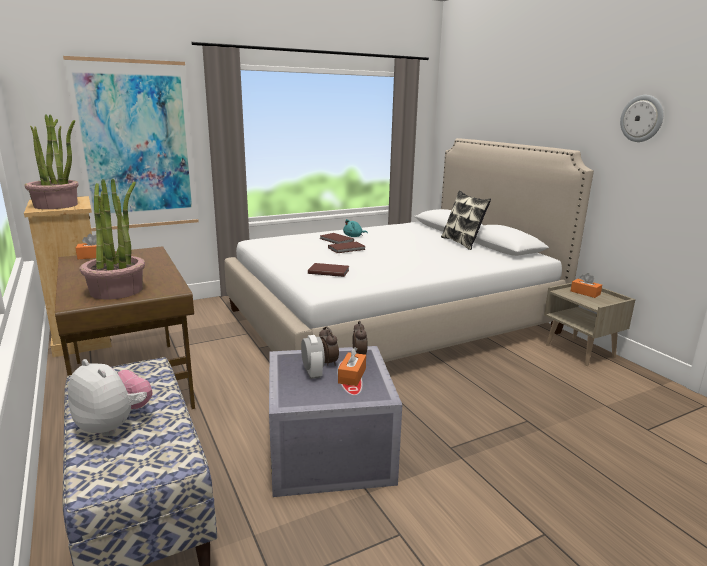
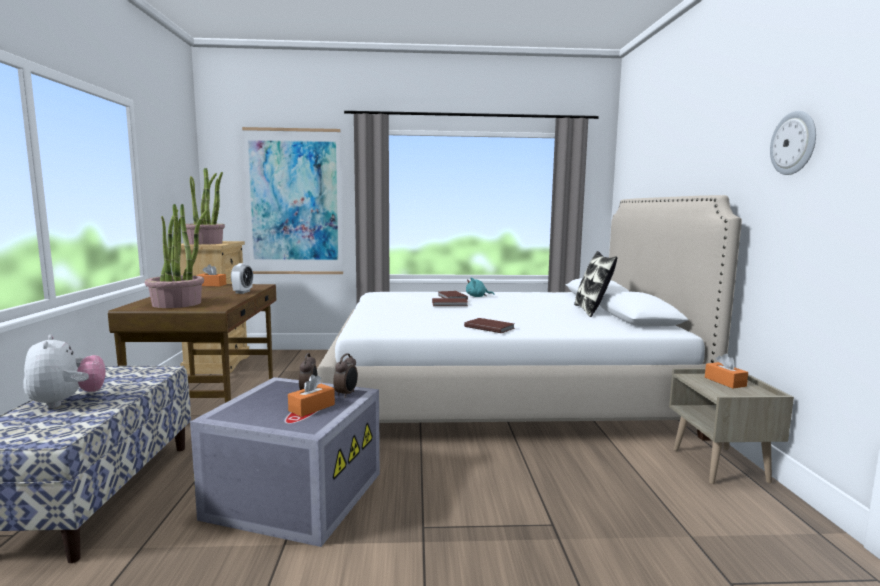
camera: 25 degrees right, 10 degrees down
alarm clock [301,335,325,379] -> alarm clock moved to [231,263,253,294]
brown book [308,263,349,277] -> brown book moved to [464,318,515,333]

